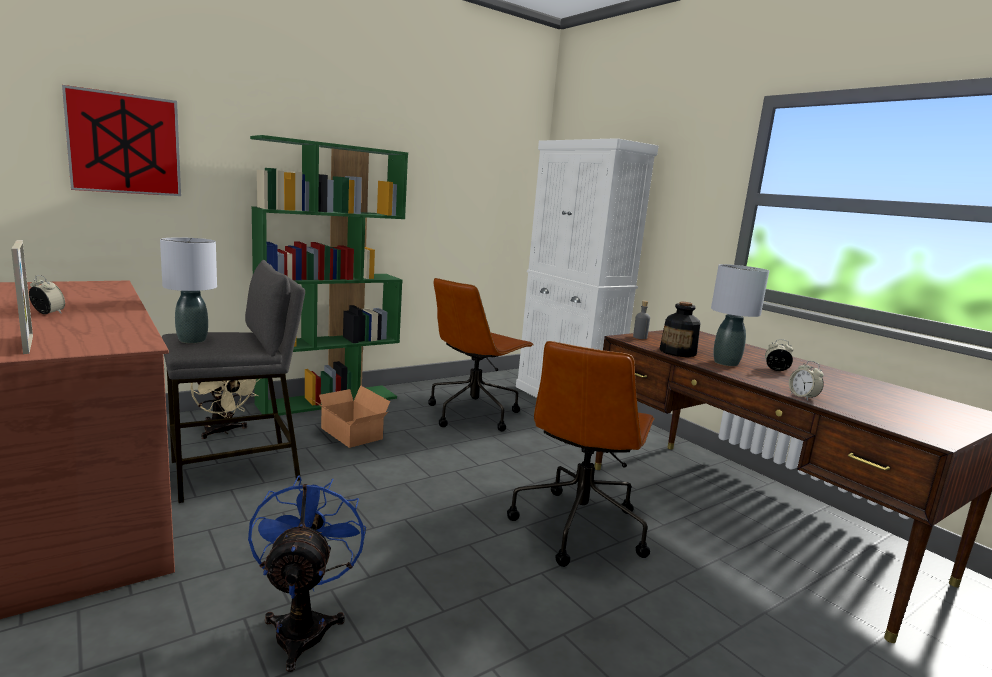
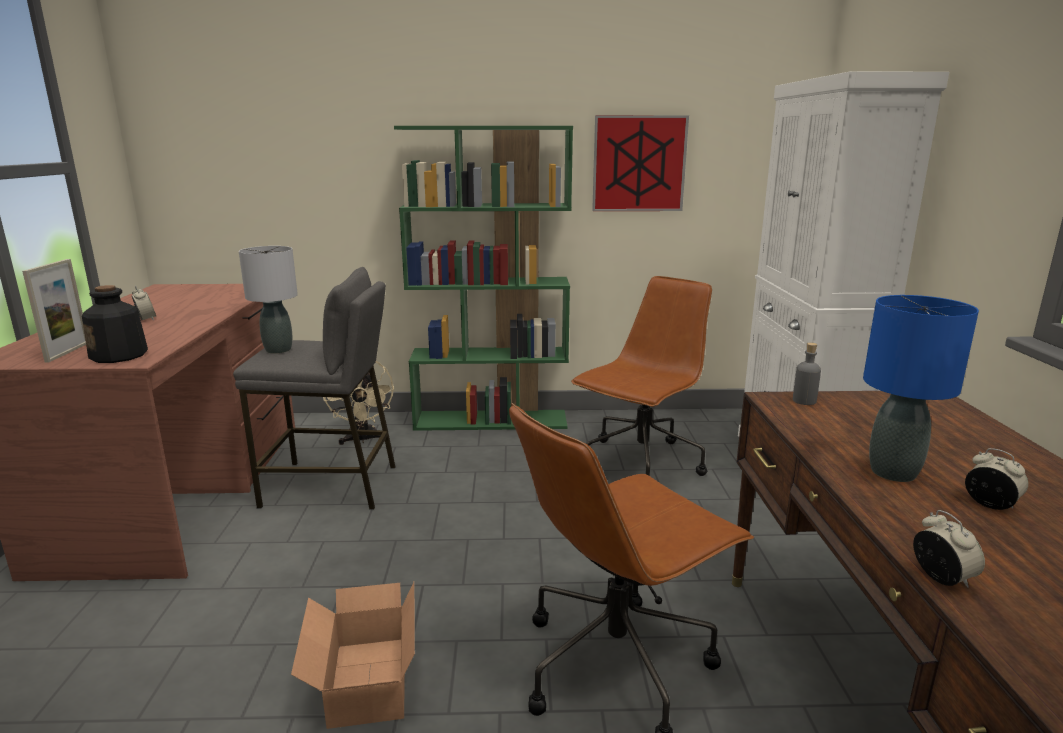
camera: 35 degrees right, 5 degrees up
picture [62,85,181,196] -> picture moved to [592,115,689,211]
blue fan [248,475,366,672] -> none
cardboard box [312,385,390,448] -> cardboard box moved to [291,582,415,729]
brown office chair [428,278,534,431] -> brown office chair turned 150 degrees clockwise [571,276,712,476]
bottle [659,302,701,357] -> bottle moved to [82,285,148,363]
grey table lamp [711,264,769,366] -> blue table lamp [863,295,979,482]
alarm clock [789,361,824,401] -> alarm clock turned 150 degrees clockwise [913,510,985,588]

